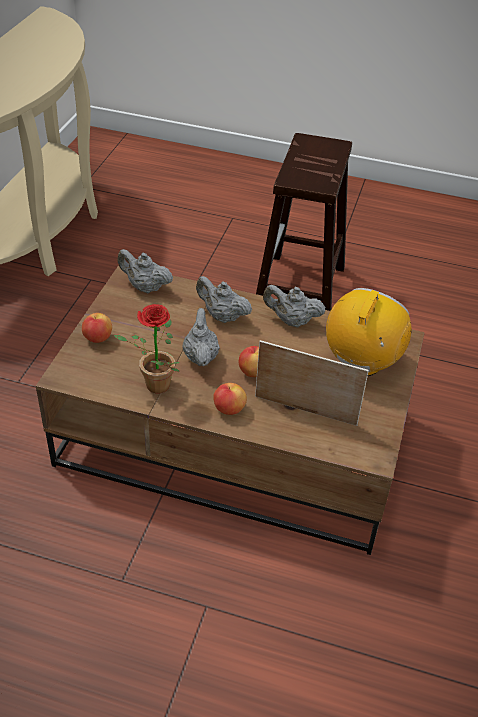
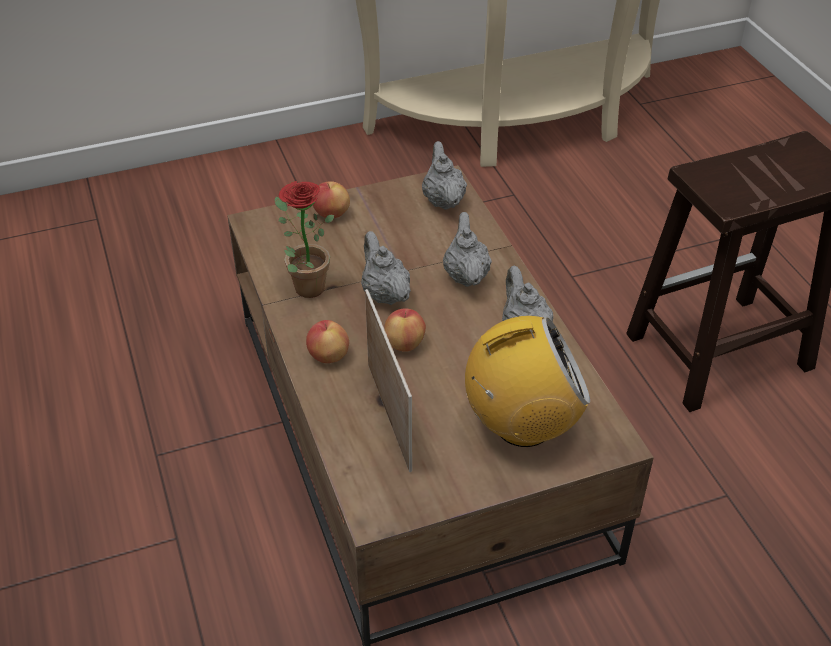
camera: 55 degrees right, 0 degrees up
grey teapot [183,308,220,366] -> grey teapot turned 75 degrees counterclockwise [361,231,411,305]

